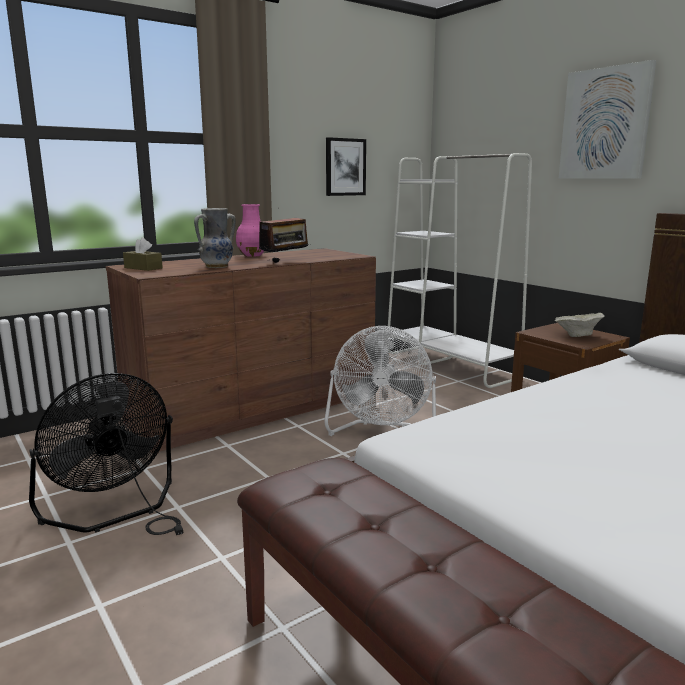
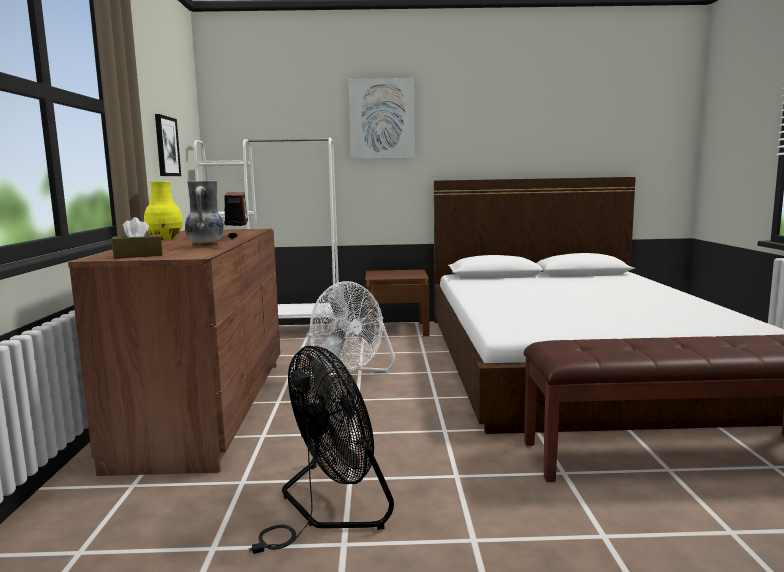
camera: 55 degrees left, 5 degrees down
black fan [29,373,183,535] -> black fan turned 150 degrees clockwise [249,346,394,554]
pink vase [236,204,264,257] -> yellow vase [144,181,183,240]
beige bowl [555,313,605,337] -> none

